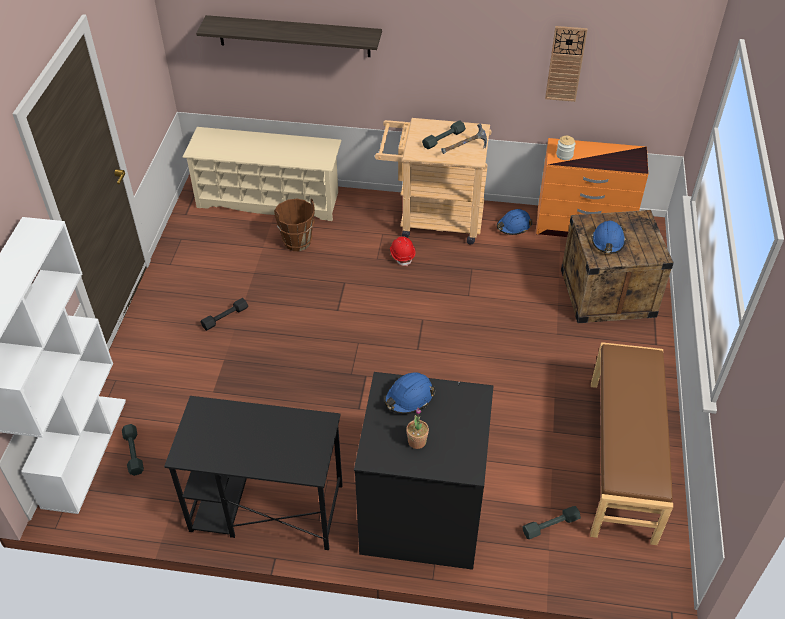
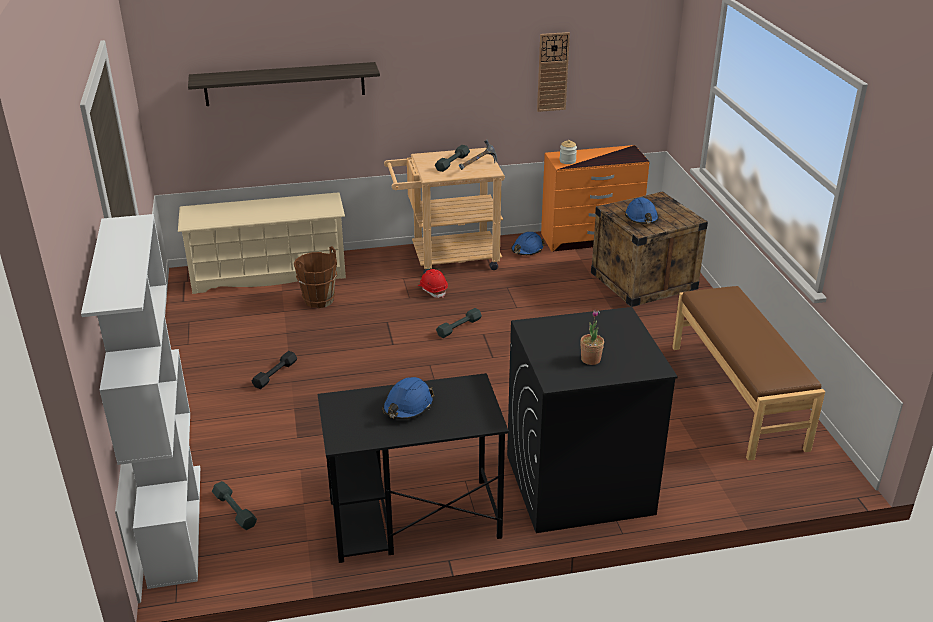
camera: 20 degrees left, 15 degrees down
blue hard hat [384,372,435,414] -> blue hard hat moved to [383,377,434,420]
grey dumbbell [522,506,581,539] -> grey dumbbell moved to [436,308,482,338]

